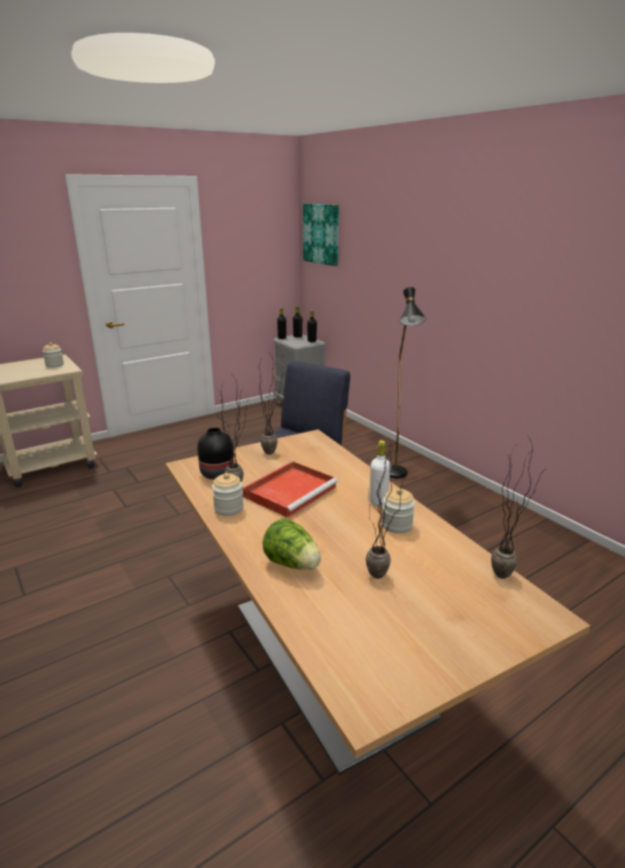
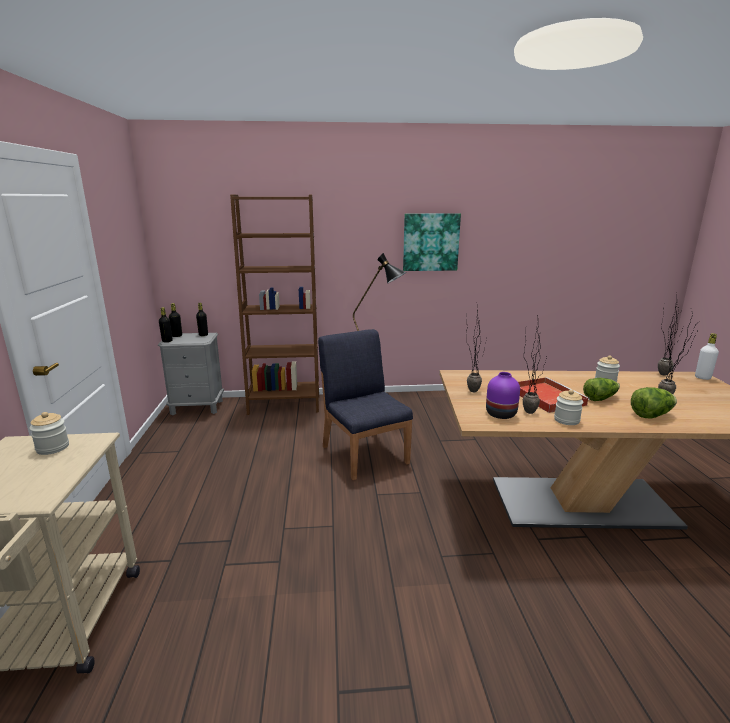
camera: 60 degrees left, 5 degrees down
black vase [197,427,234,480] -> purple vase [486,372,520,419]
picture [303,204,339,266] -> picture moved to [403,213,461,271]
white bottle [369,440,391,507] -> white bottle moved to [695,333,719,380]
none -> brown bookcase [230,195,319,415]
none -> lettuce [583,378,620,401]

